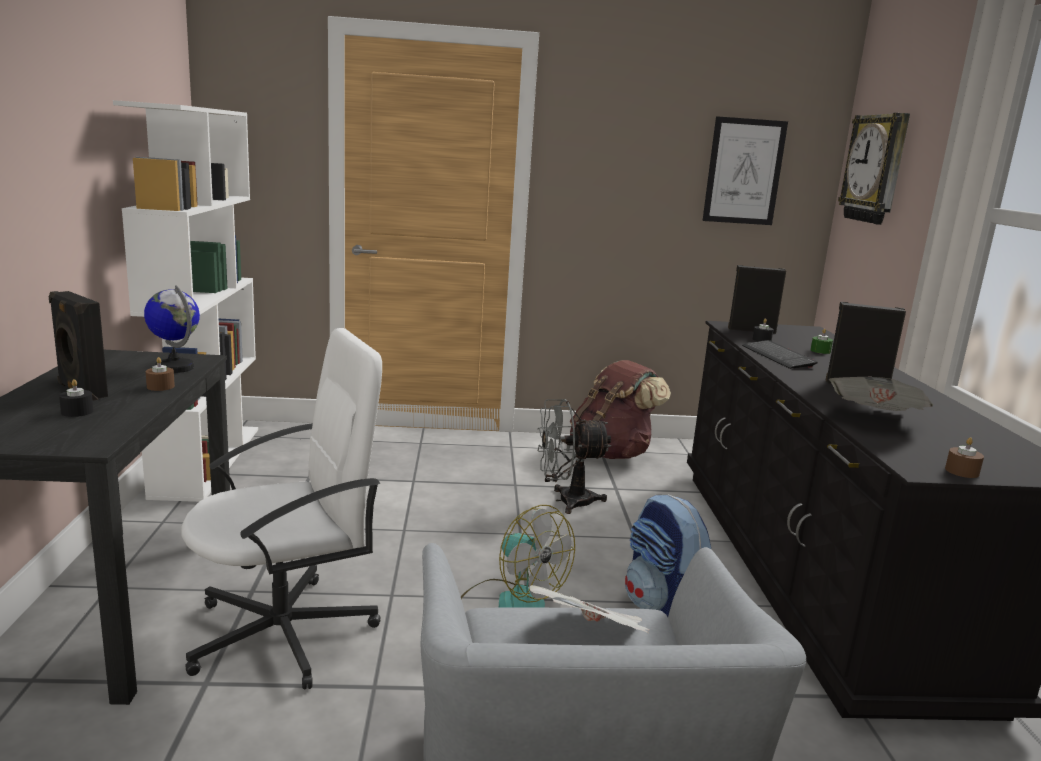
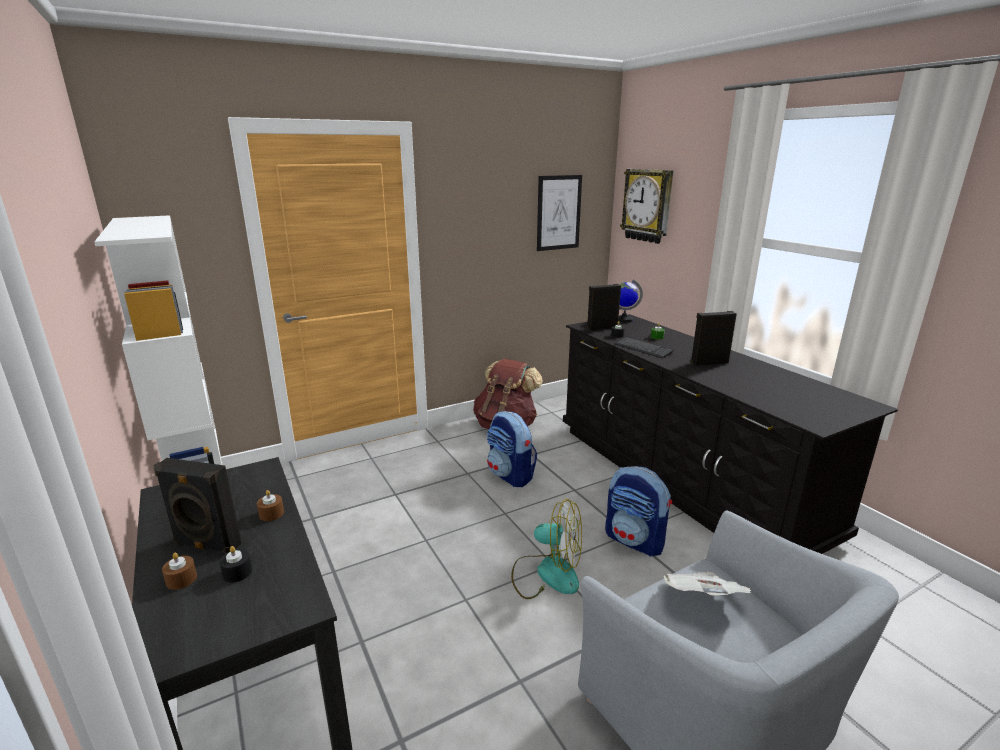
camera: 25 degrees left, 5 degrees up
globe [144,285,200,373] -> globe moved to [618,280,643,323]
white office chair [181,328,382,689] -> none
grey fan [537,399,611,514] -> backpack [487,411,537,487]
newspaper [828,377,933,411] -> none
brown candle [945,437,984,478] -> brown candle moved to [162,552,197,590]

